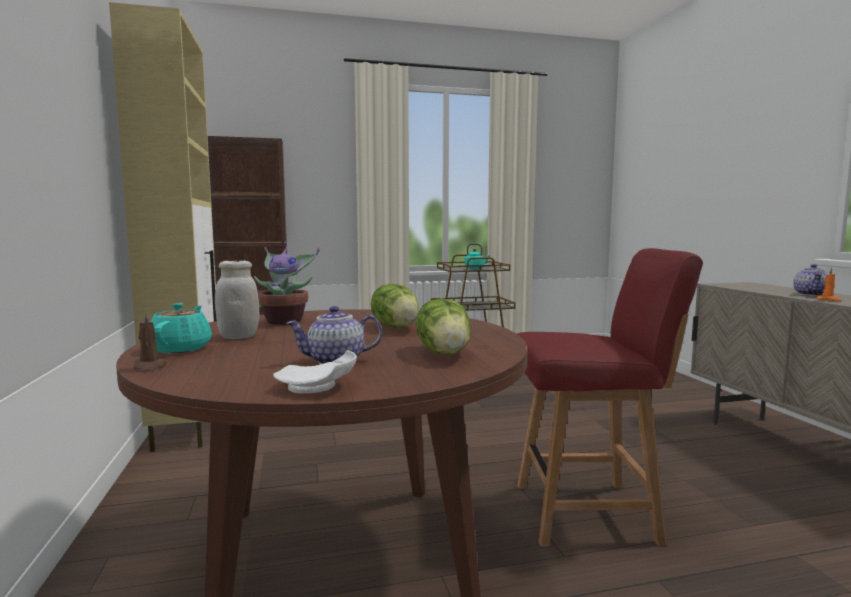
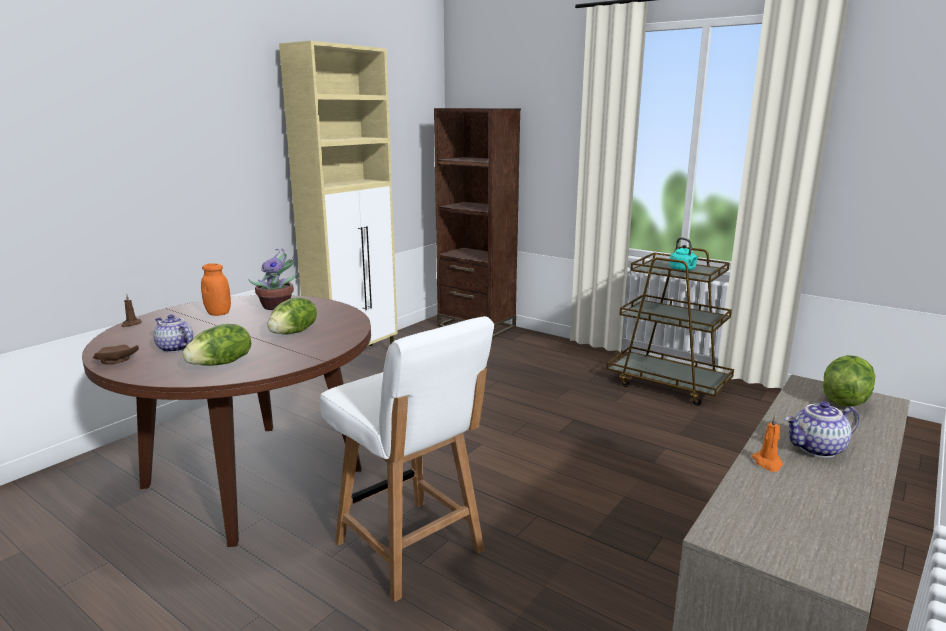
camera: 50 degrees right, 10 degrees up
turquoise teapot [151,303,212,353] -> none
white jar [215,261,259,339] -> orange jar [201,263,231,316]
white plate [273,350,357,393] -> brown plate [93,344,139,364]
red chair [517,248,703,547] -> white chair [320,316,494,602]
none -> lettuce [823,355,875,406]

